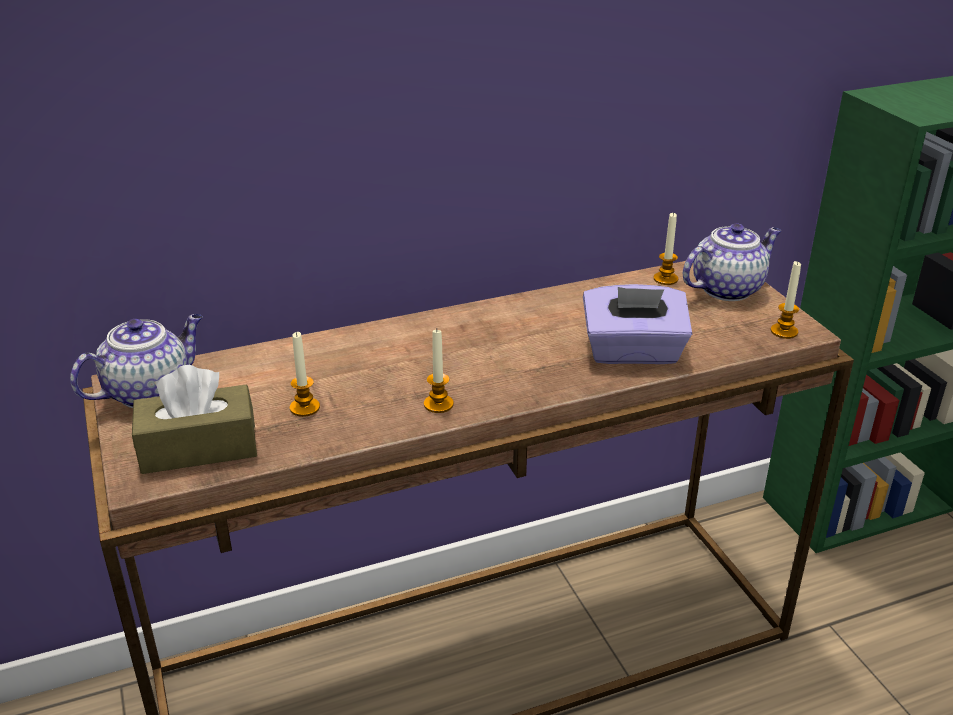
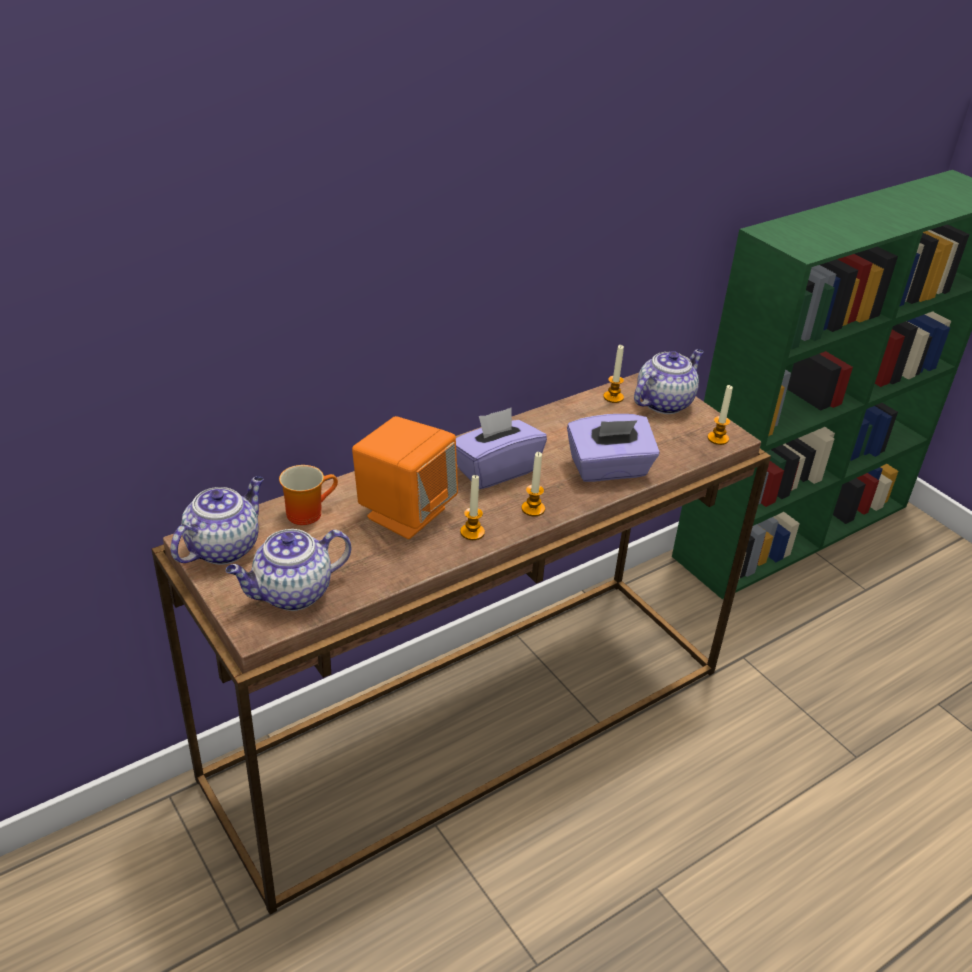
camera: 15 degrees left, 5 degrees up
brown tissue box [132,365,257,474] -> teapot [226,529,352,611]
candle [290,331,320,417] -> candle moved to [521,452,545,516]
none -> mug [279,465,338,525]
none -> orange speaker [352,416,458,539]
none -> purple tissue box [456,408,547,489]

